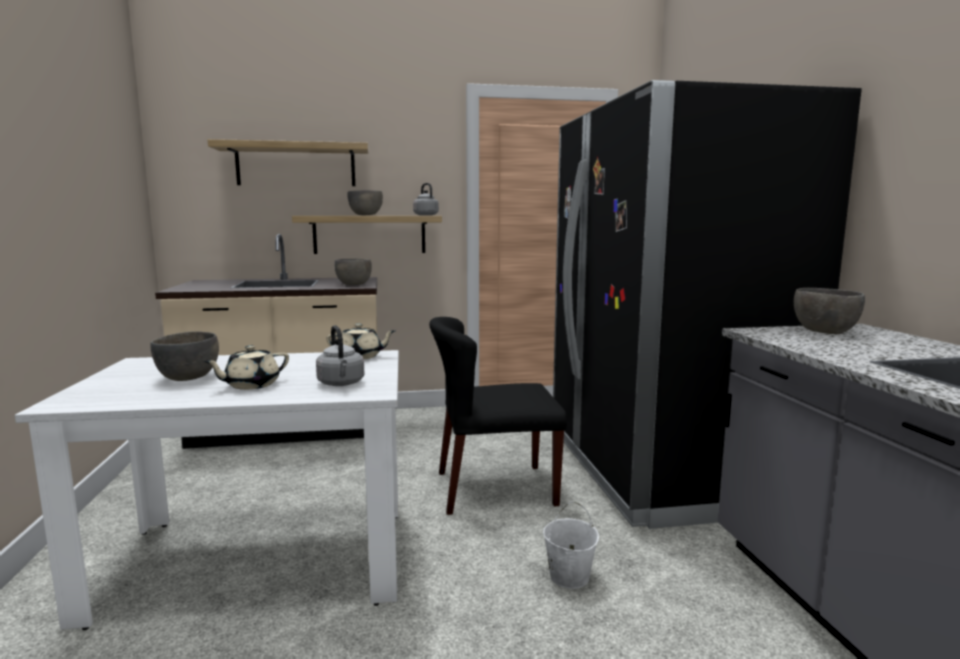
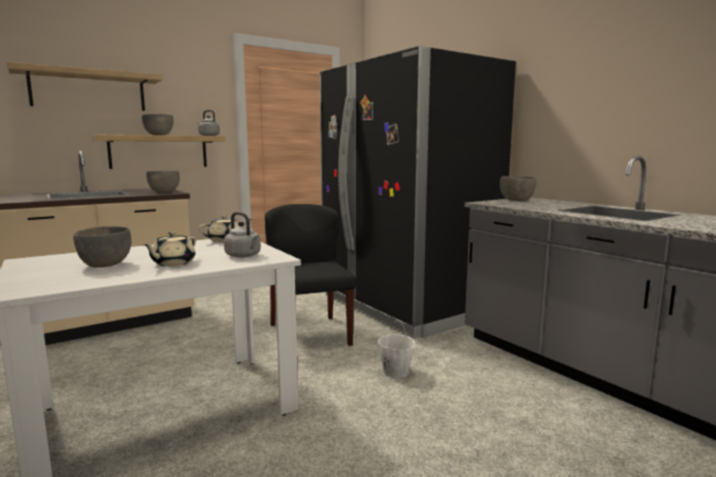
camera: 25 degrees left, 0 degrees up
black chair [429,317,567,515] -> black chair turned 105 degrees clockwise [265,204,356,346]

